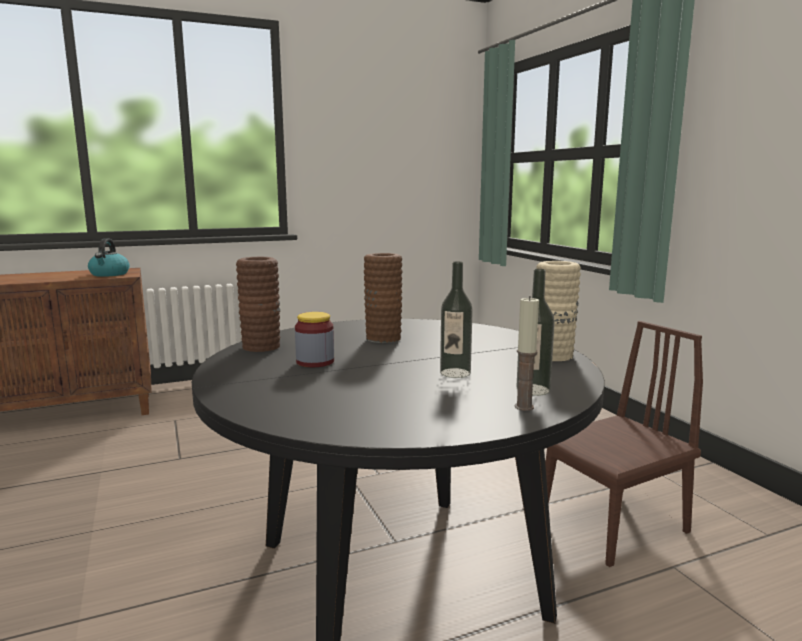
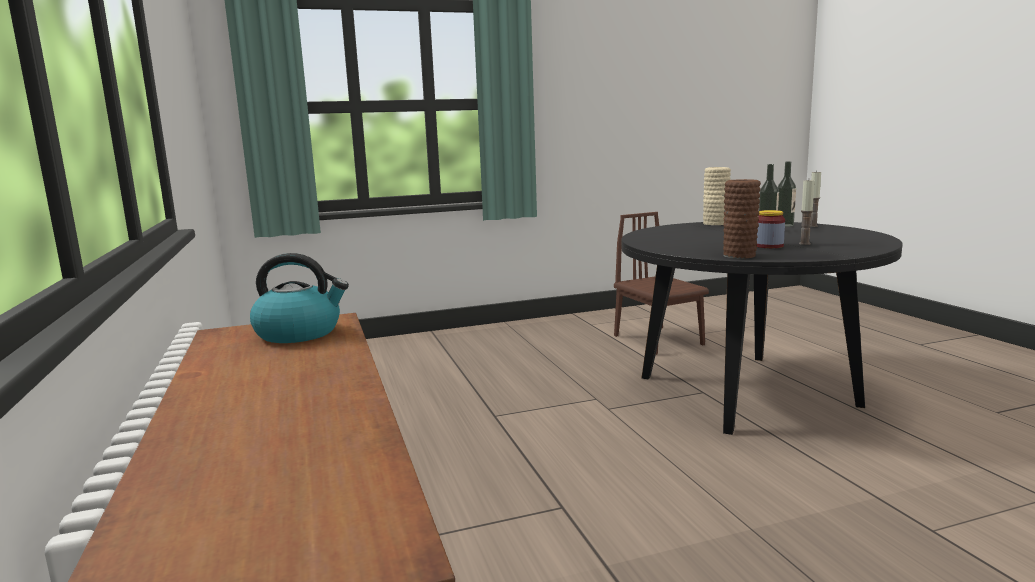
camera: 85 degrees left, 0 degrees up
brown vase [364,253,402,343] -> none
none -> candle [799,180,815,245]

